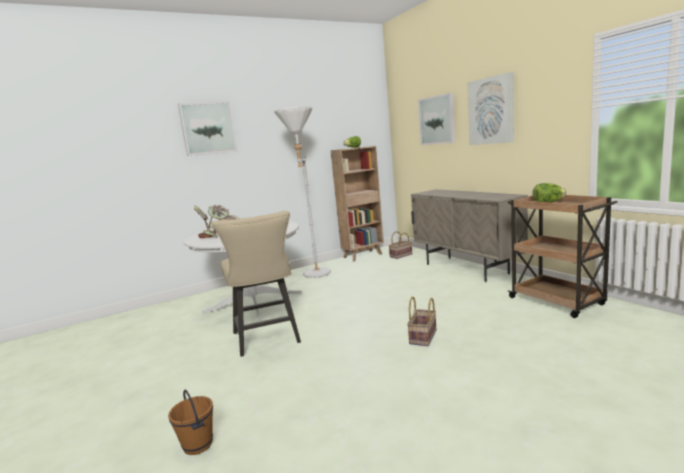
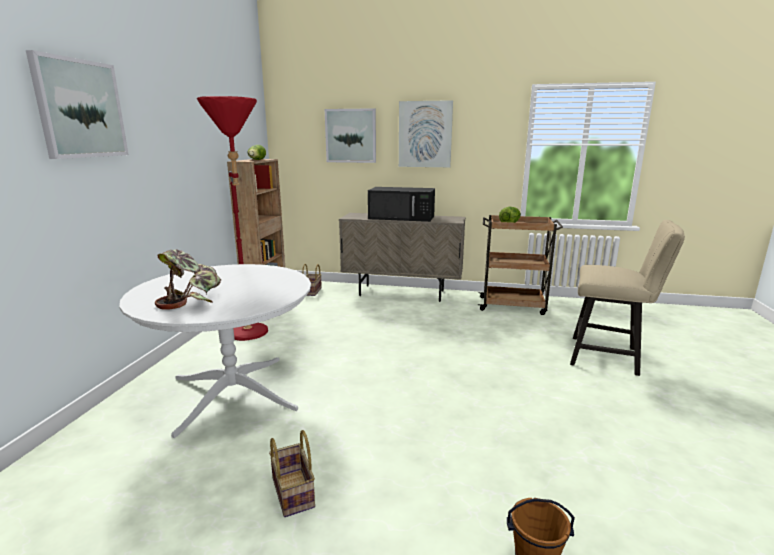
camera: 50 degrees left, 5 degrees up
beige chair [213,211,301,357] -> beige chair moved to [570,220,685,376]
white floor lamp [274,106,331,278] -> red floor lamp [197,96,268,341]
basket [407,297,436,346] -> basket moved to [269,430,315,517]
none -> black microwave [368,187,435,222]

